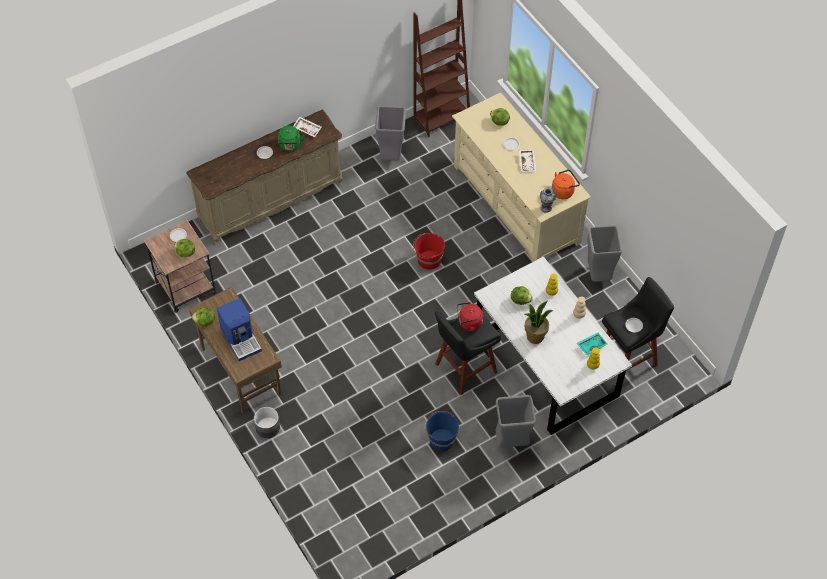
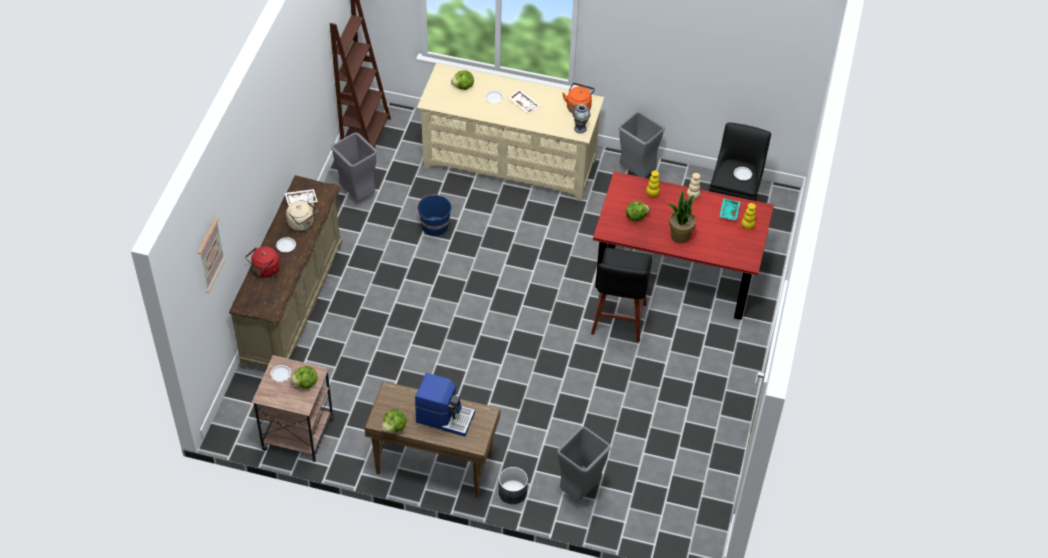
camera: 45 degrees left, 5 degrees down
green kettle [278,125,305,151] -> beige kettle [286,201,317,231]
red bucket [413,233,445,270] -> none
blue bucket [425,411,459,451] -> blue bucket moved to [416,194,451,236]
red kettle [457,302,483,332] -> red kettle moved to [245,246,280,277]
white dining table [474,256,632,435] -> red dining table [593,172,774,320]
grey trash can [495,395,536,448] -> grey trash can moved to [557,426,611,501]
none -> picture [198,218,226,293]

